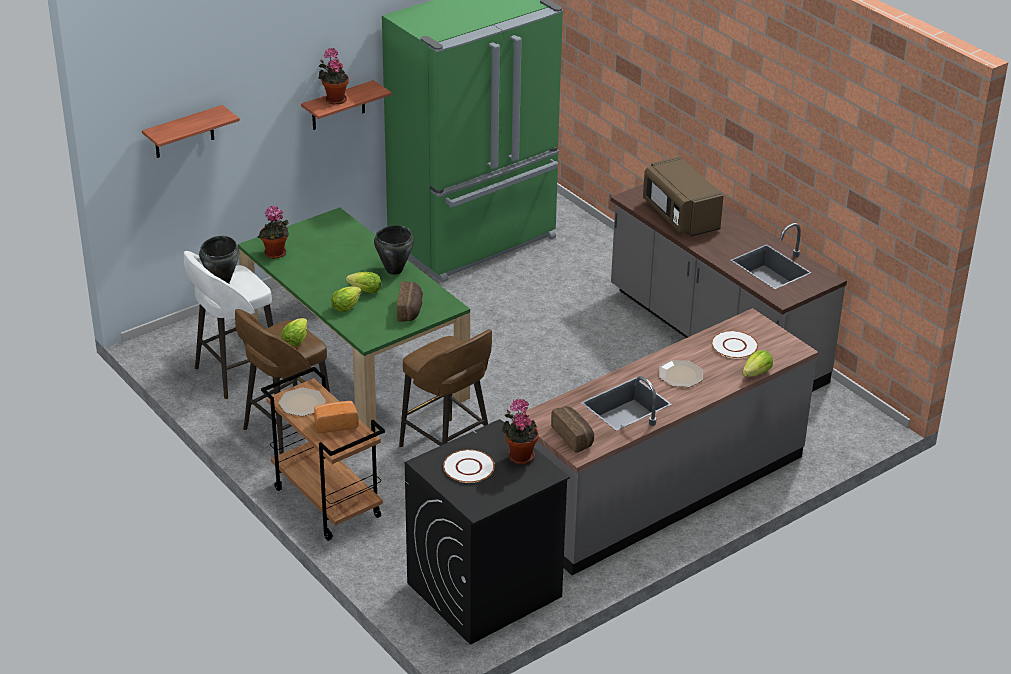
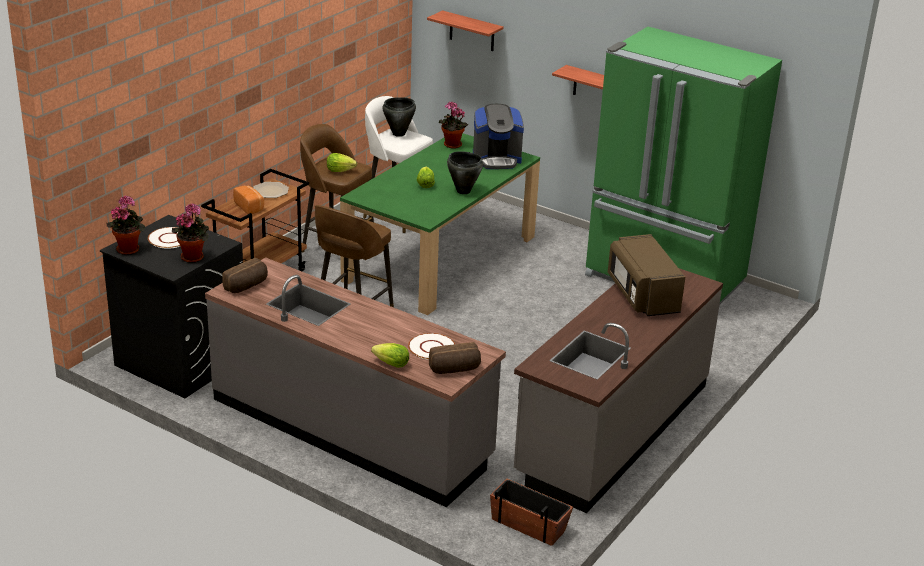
camera: 70 degrees right, 5 degrees down
potted plant [319,48,349,105] -> potted plant moved to [107,195,145,255]
lettuce [331,286,362,312] -> none
bread [397,281,423,322] -> bread moved to [429,342,481,374]
brown microwave [643,156,724,236] -> brown microwave turned 60 degrees counterclockwise [608,234,685,316]
plate [659,360,703,387] -> none
none -> coffee machine [473,104,524,169]
none -> planter [490,479,573,546]

